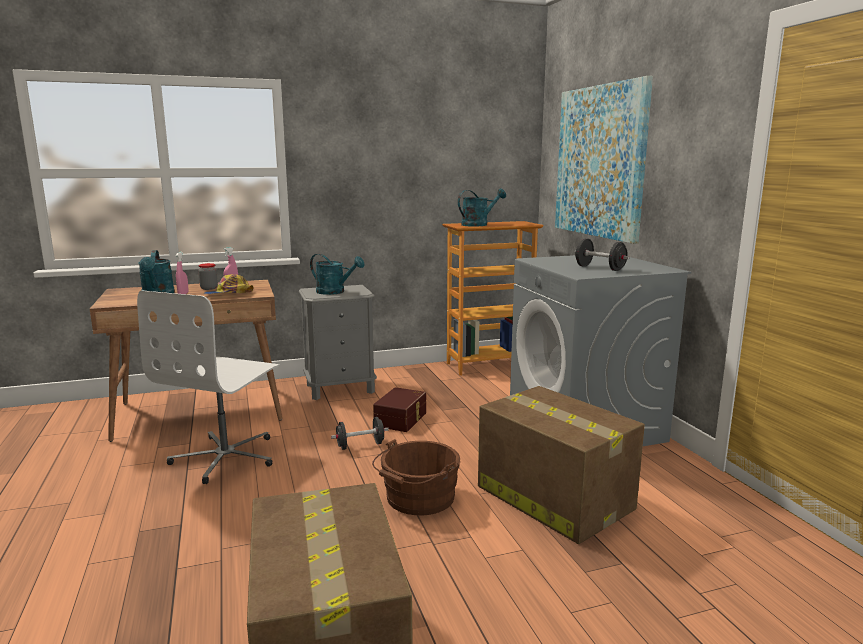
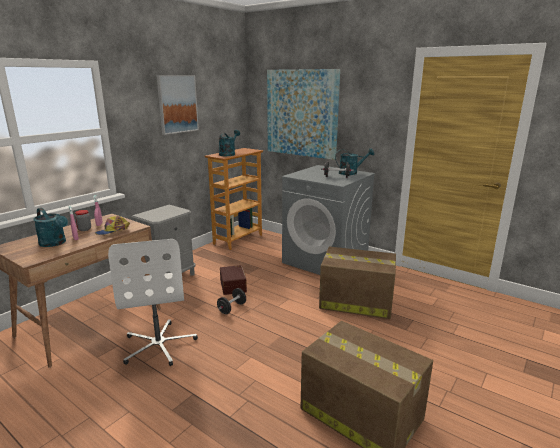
camera: 35 degrees left, 5 degrees up
turquoise watering can [310,254,365,295] -> turquoise watering can moved to [335,148,374,175]
brown bucket [372,439,460,515] -> none
none -> picture [156,75,199,135]

